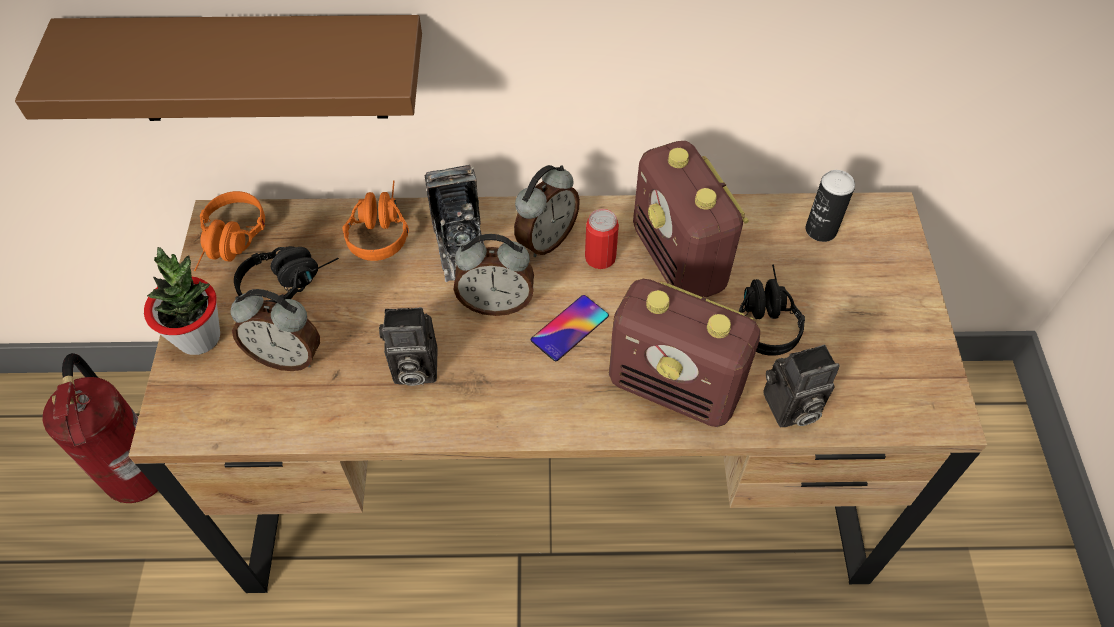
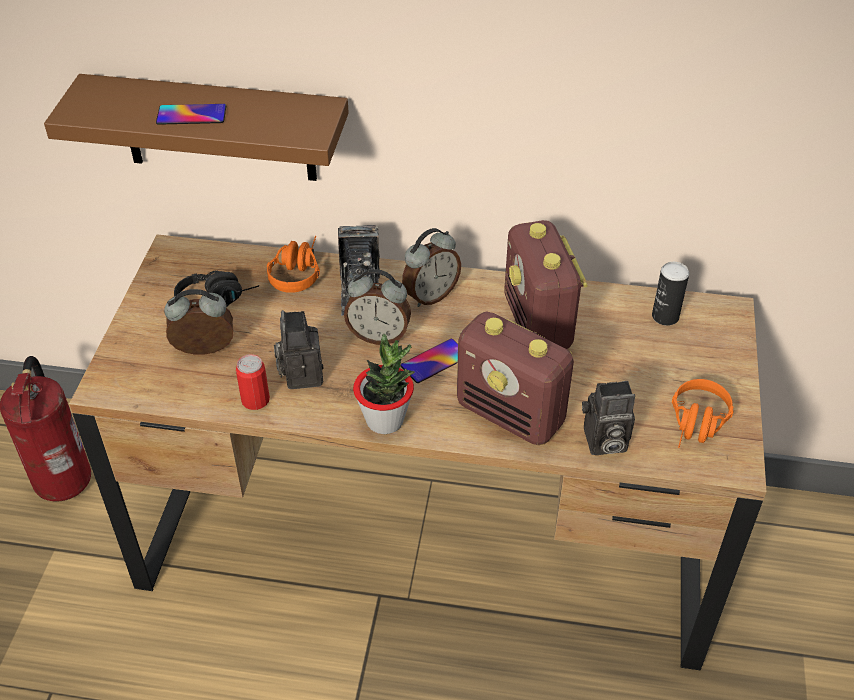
camera: 10 degrees right, 10 degrees down
potted plant [144,247,220,355] -> potted plant moved to [353,334,414,434]
orange headphones [194,191,265,271] -> orange headphones moved to [672,379,734,448]
alarm clock [231,289,320,371] -> alarm clock turned 150 degrees clockwise [164,289,233,355]
camera [379,307,437,386] -> camera turned 75 degrees clockwise [274,310,324,389]
can [585,209,619,269] -> can moved to [236,354,270,410]
black headphones [738,265,805,356] -> none
none -> phone [156,104,226,125]

